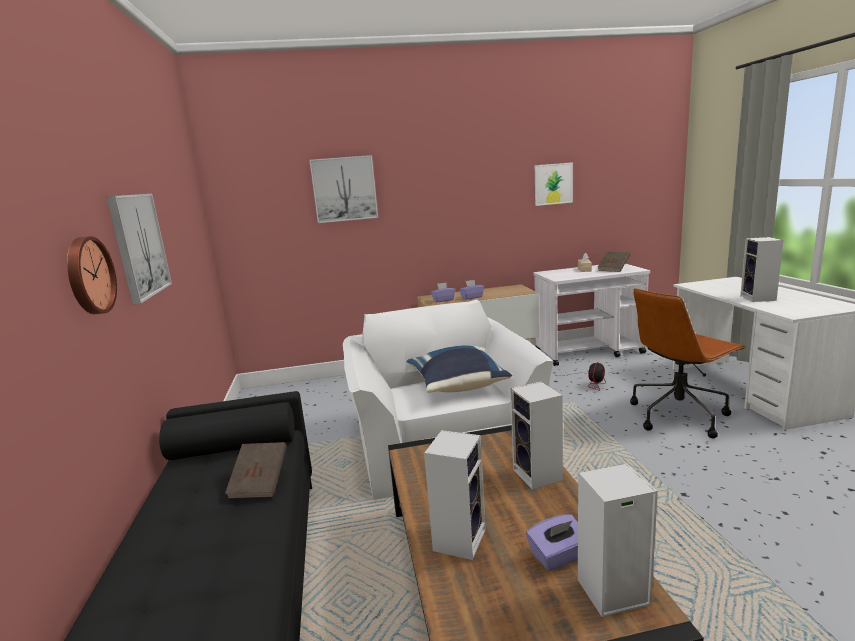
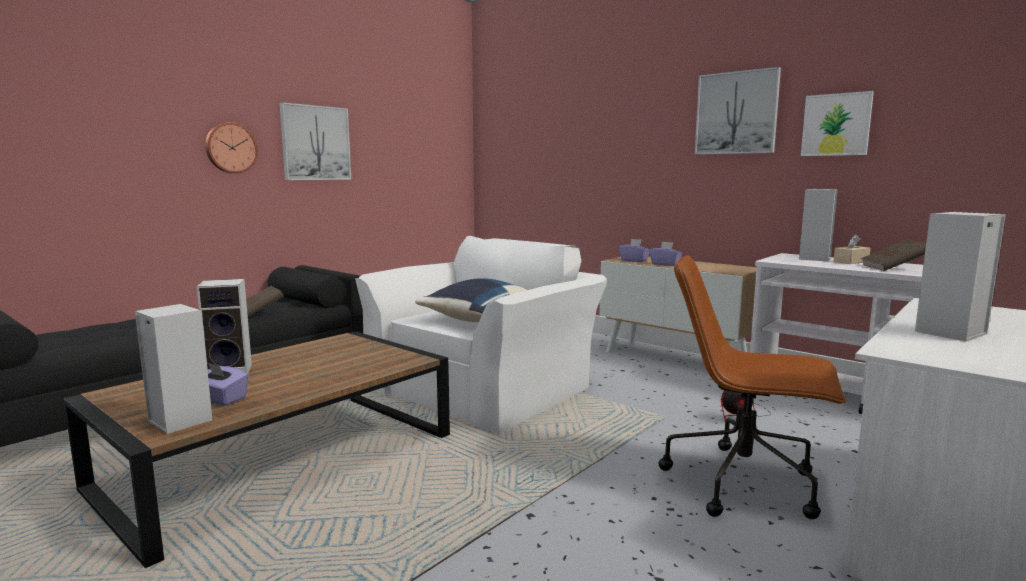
camera: 50 degrees right, 5 degrees down
picture [309,155,378,223] -> picture moved to [695,67,781,155]
speaker [510,382,563,490] -> speaker moved to [799,189,837,261]

